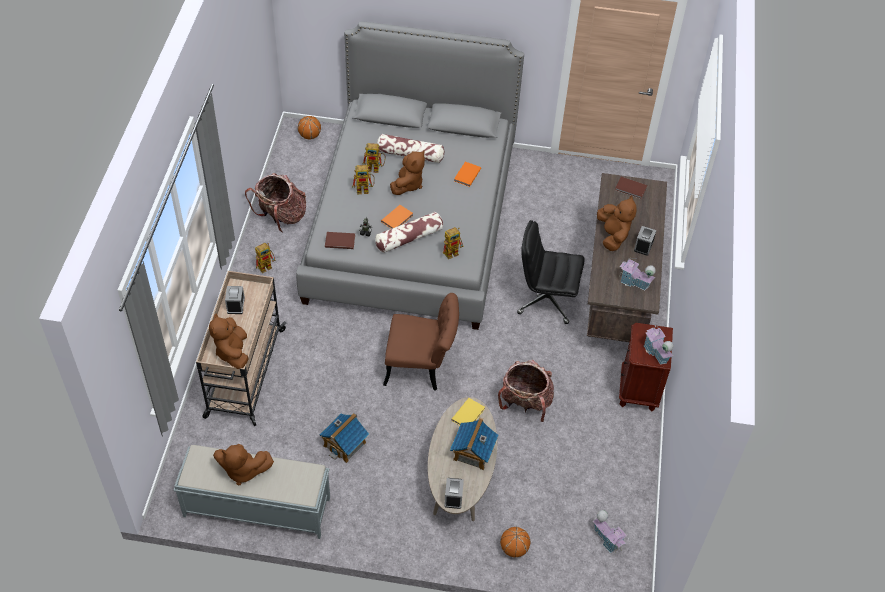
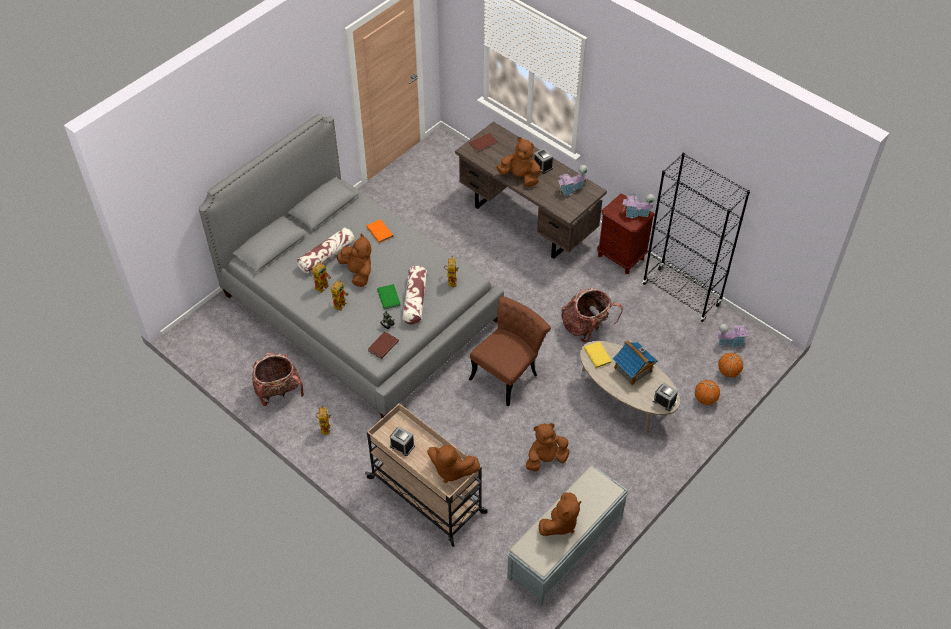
camera: 55 degrees left, 0 degrees up
basketball [298,116,321,139] -> basketball moved to [718,353,743,377]
toy house [319,413,369,463] -> brown plush toy [526,423,570,471]
orange book [381,205,413,229] -> green book [377,284,401,310]
black office chair [517,220,584,324] -> none
none -> black bookcase [643,153,750,322]

